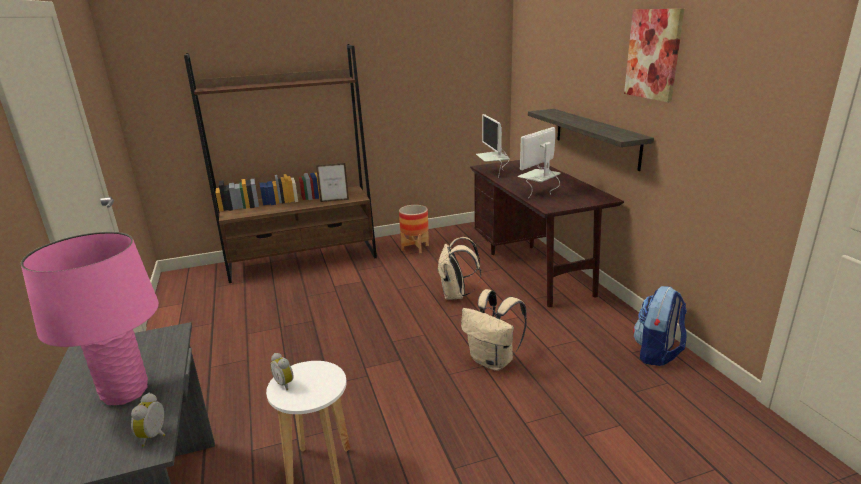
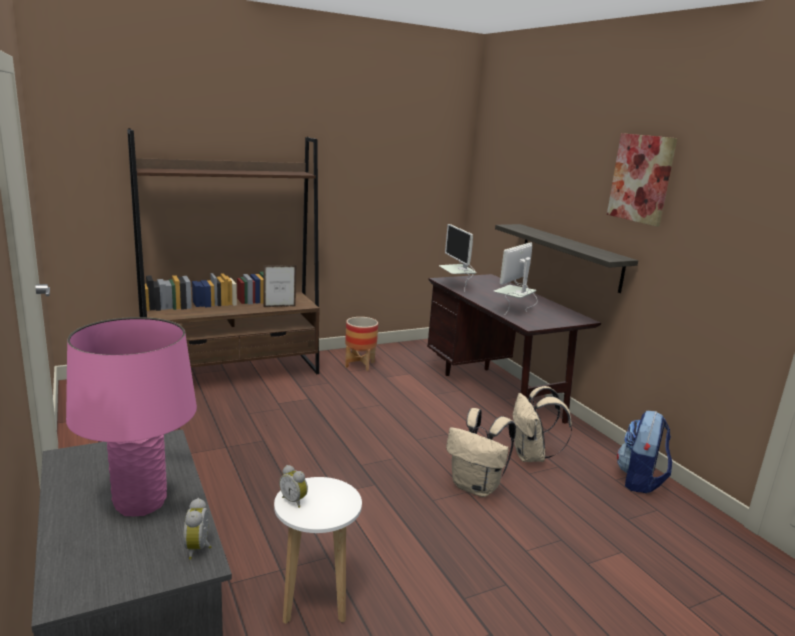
camera: 10 degrees left, 5 degrees down
beige backpack [437,237,481,300] -> beige backpack moved to [513,386,572,462]

